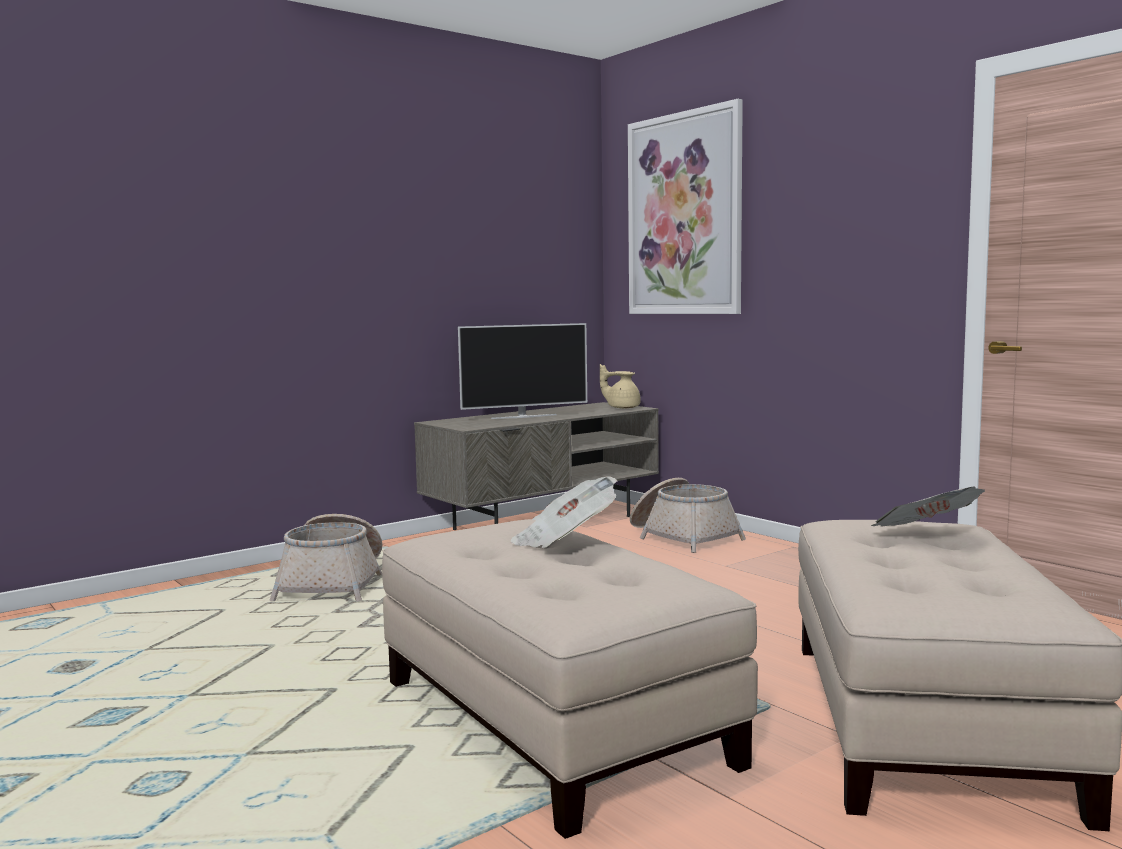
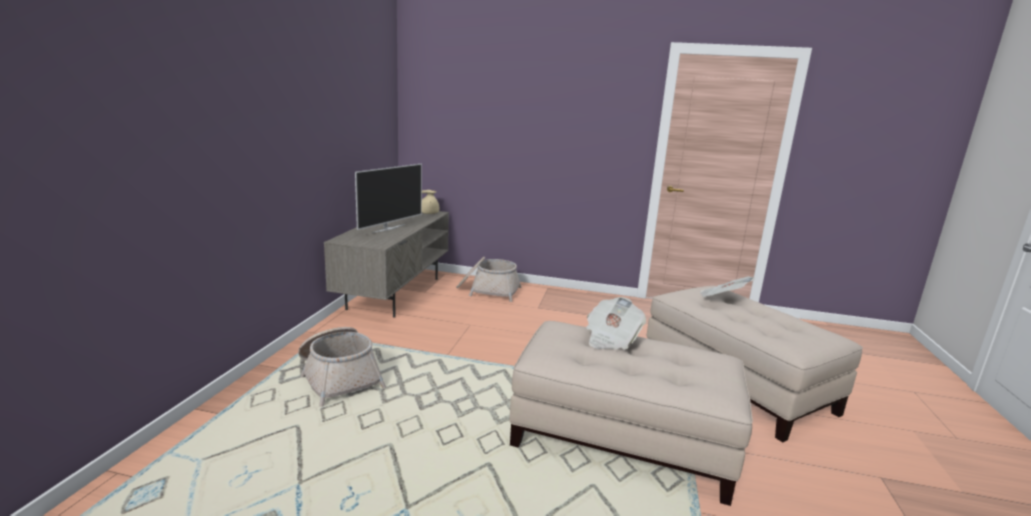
camera: 40 degrees left, 10 degrees up
picture [628,99,743,314] -> none

